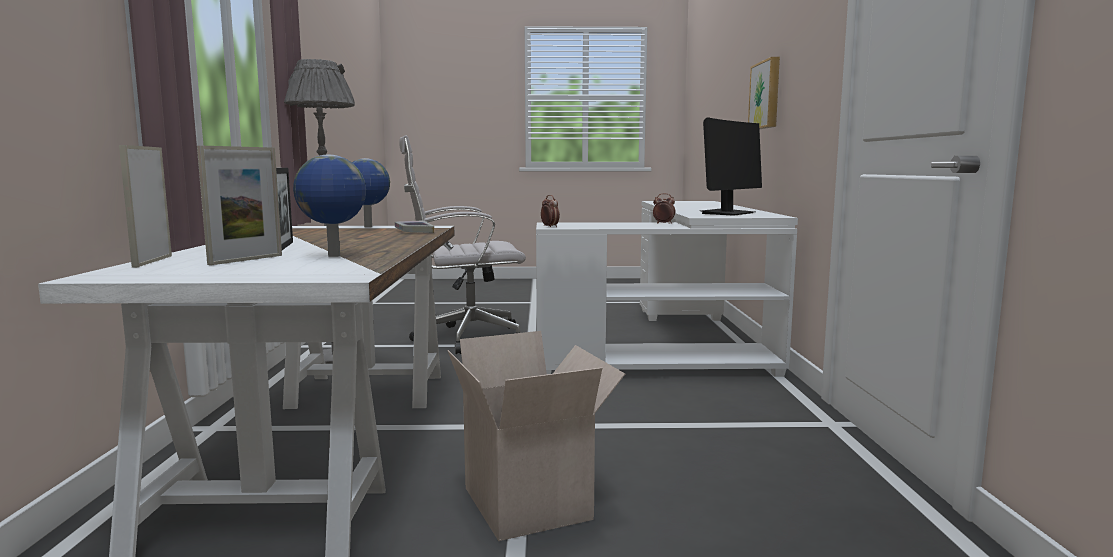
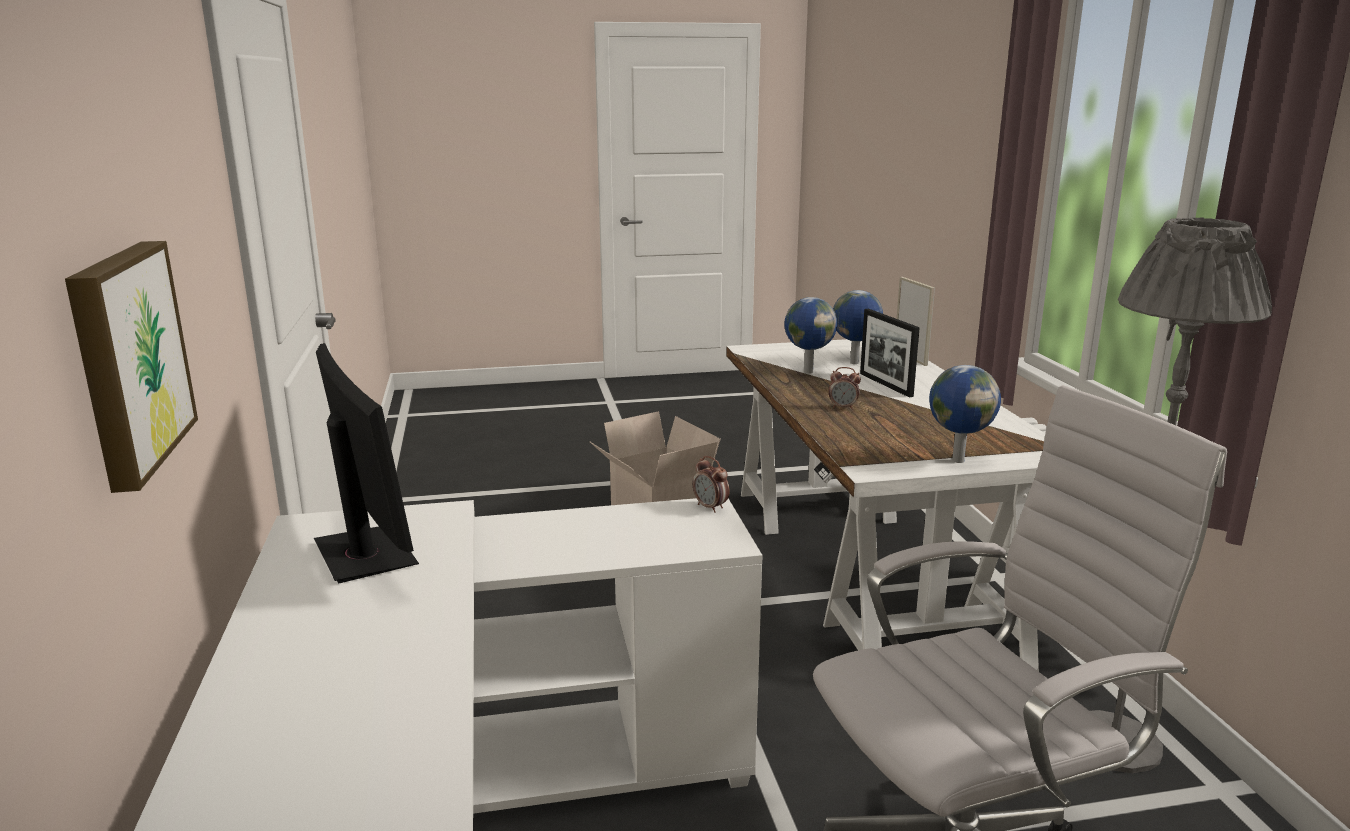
camera: 170 degrees right, 10 degrees up
picture frame [197,146,282,265] -> globe [833,290,883,364]
book [395,220,434,233] -> none
alarm clock [653,193,675,224] -> alarm clock moved to [829,367,861,410]
monitor [701,117,762,216] -> monitor turned 120 degrees clockwise [314,343,419,584]

